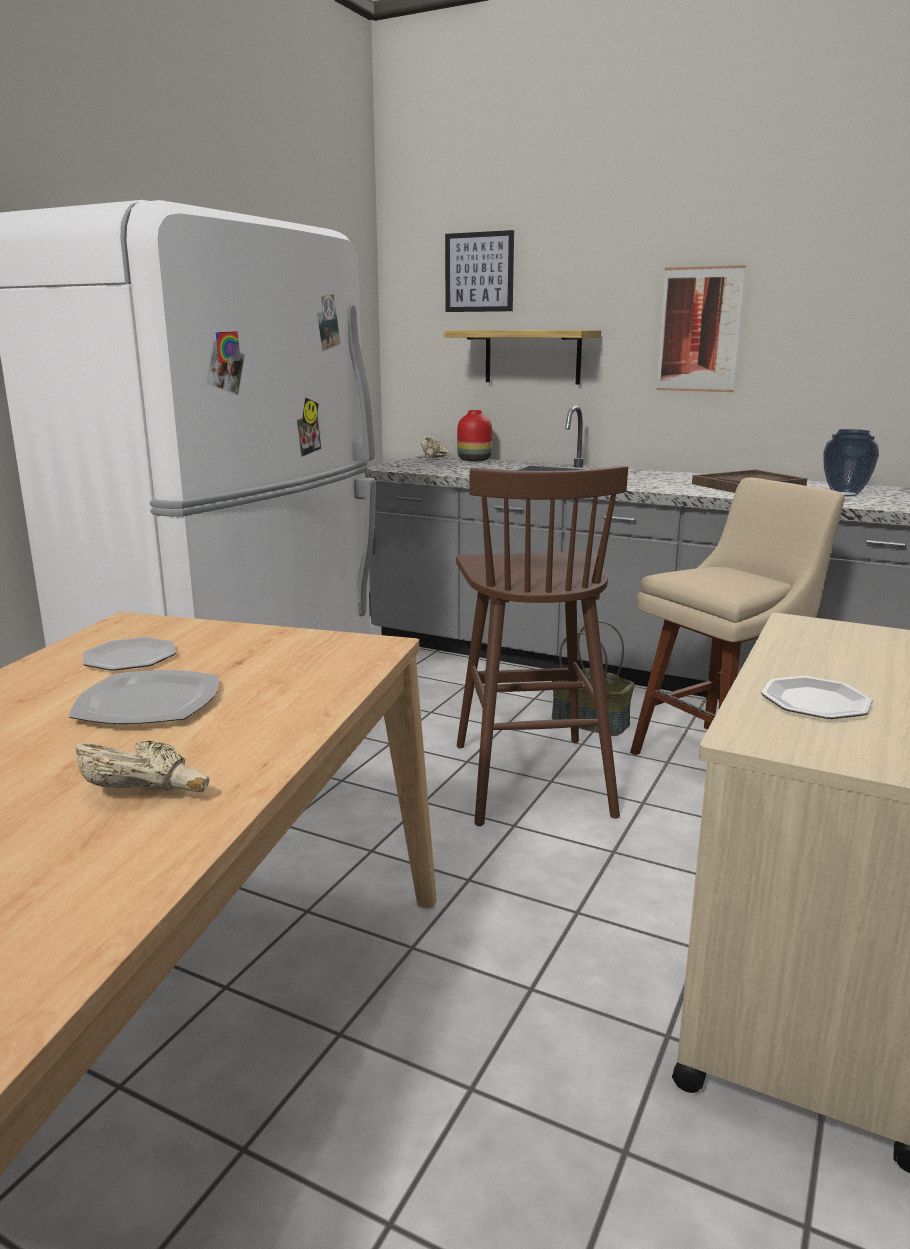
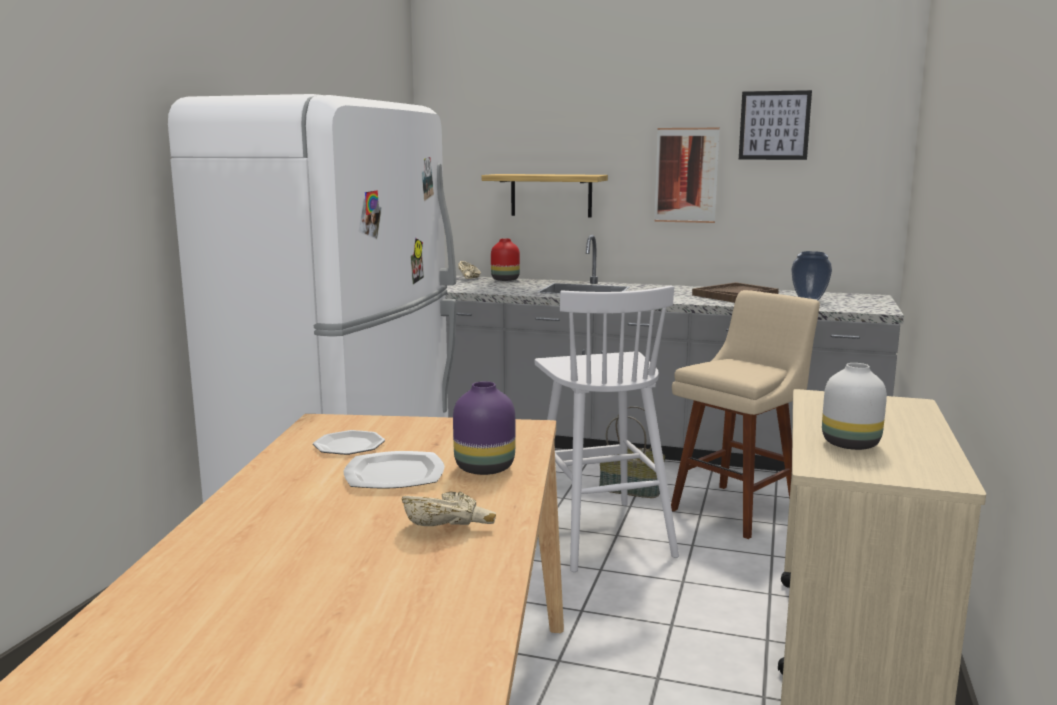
camera: 10 degrees left, 5 degrees down
picture [445,230,514,312] -> picture moved to [739,90,812,160]
brown stool [456,465,628,826] -> white stool [535,285,679,572]
plate [761,676,873,719] -> white vase [822,363,887,450]
none -> purple vase [453,381,515,475]

